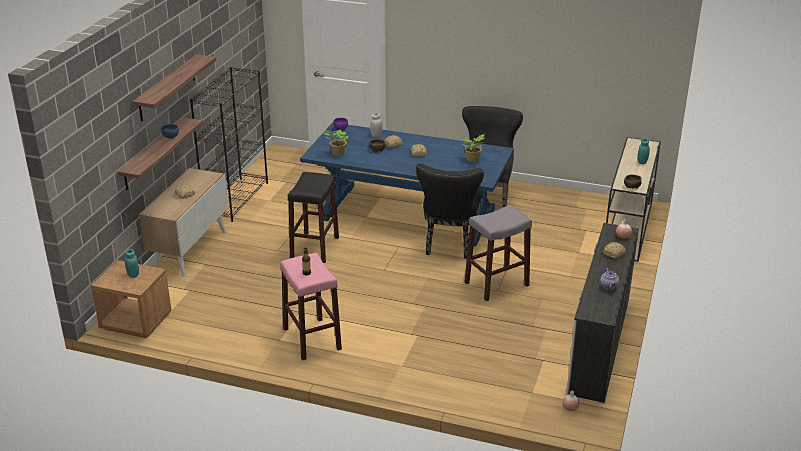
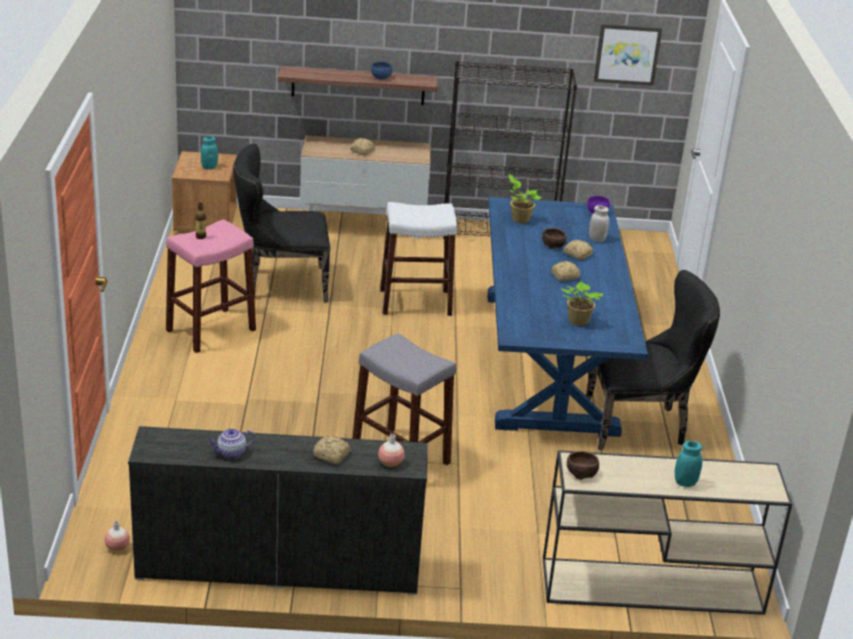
camera: 70 degrees right, 0 degrees up
shelf [133,54,216,121] -> none
black stool [288,172,339,263] -> white stool [380,202,457,316]
black chair [416,163,484,259] -> black chair moved to [233,144,331,302]
none -> picture [594,24,662,86]

